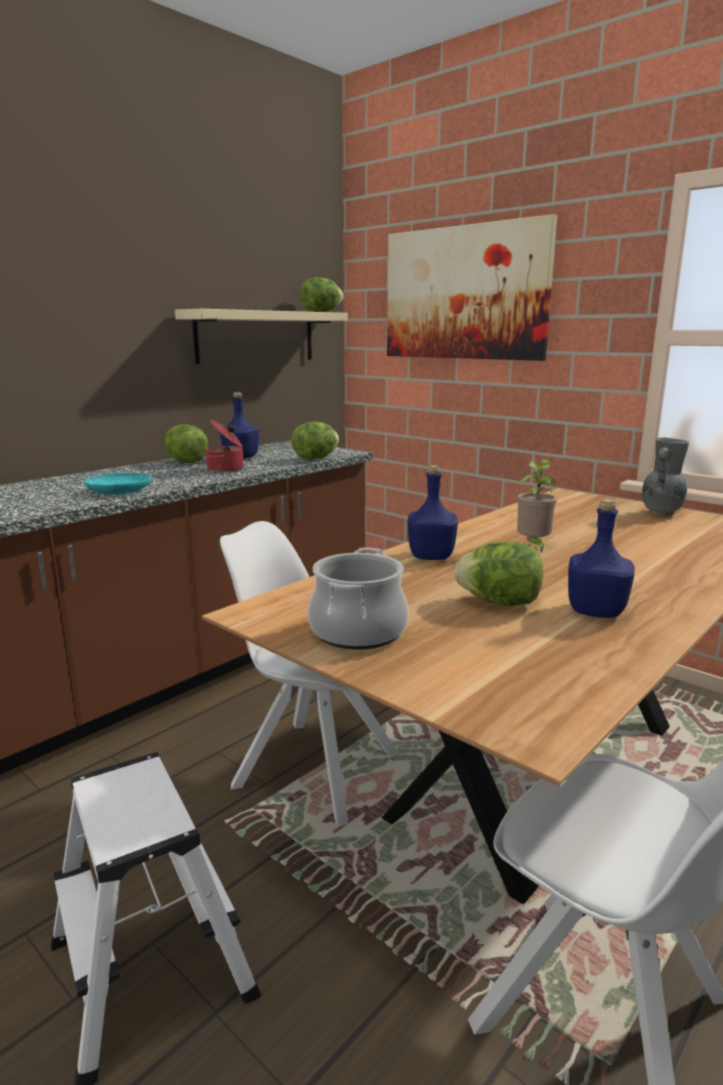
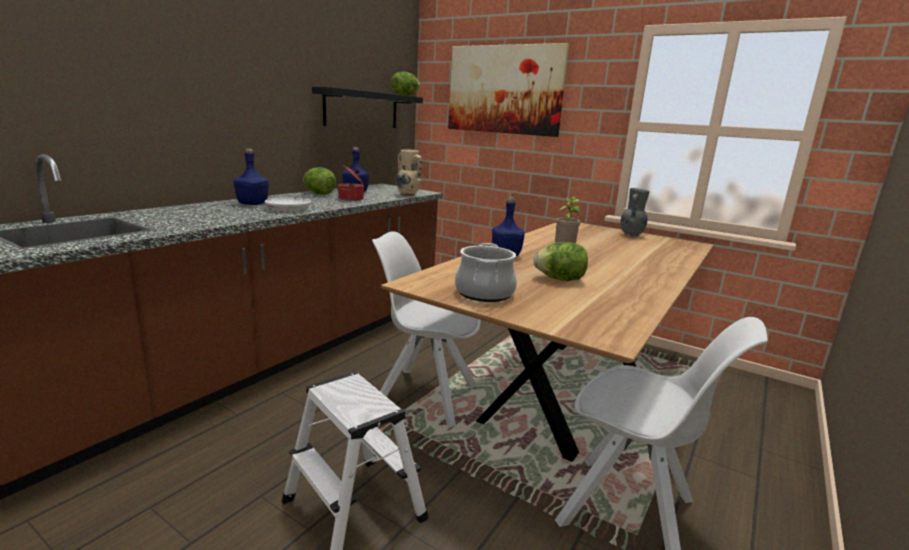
camera: 10 degrees left, 0 degrees up
turquoise plate [84,473,152,494] -> white plate [265,198,311,212]
beige shelf [175,309,348,364] -> black shelf [312,87,423,128]
lettuce [291,422,339,460] -> beige vase [396,149,422,196]
blue bottle [568,499,635,618] -> blue bottle moved to [234,148,269,205]

